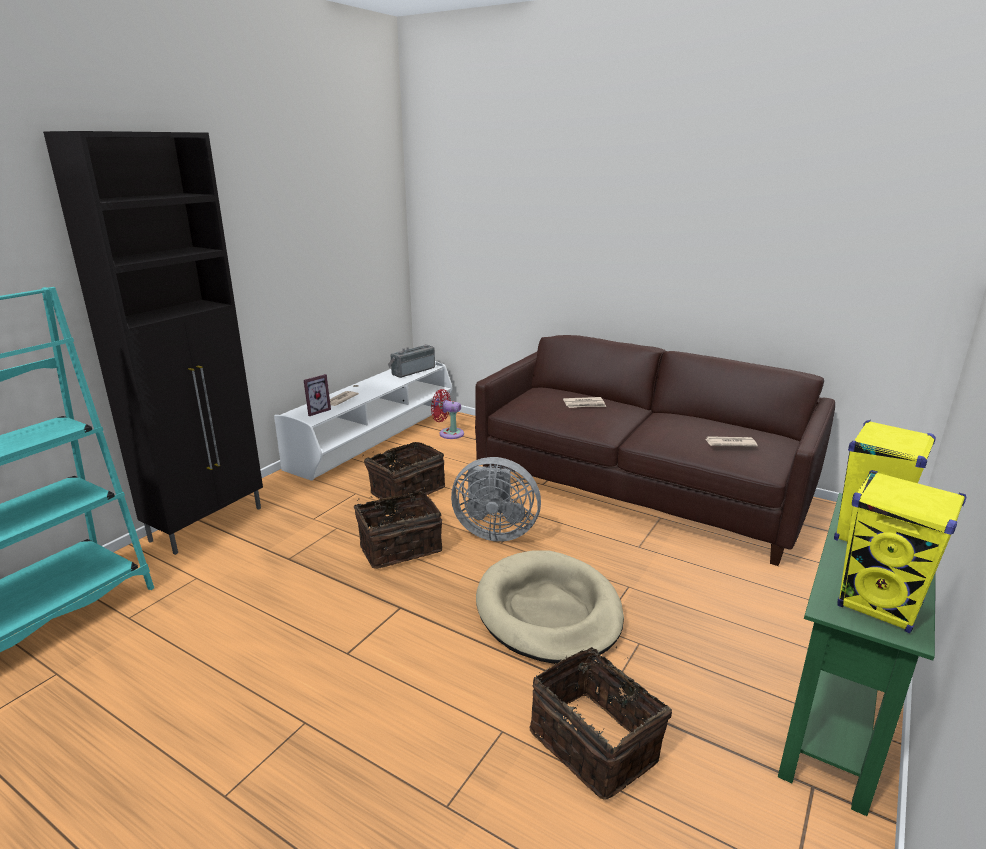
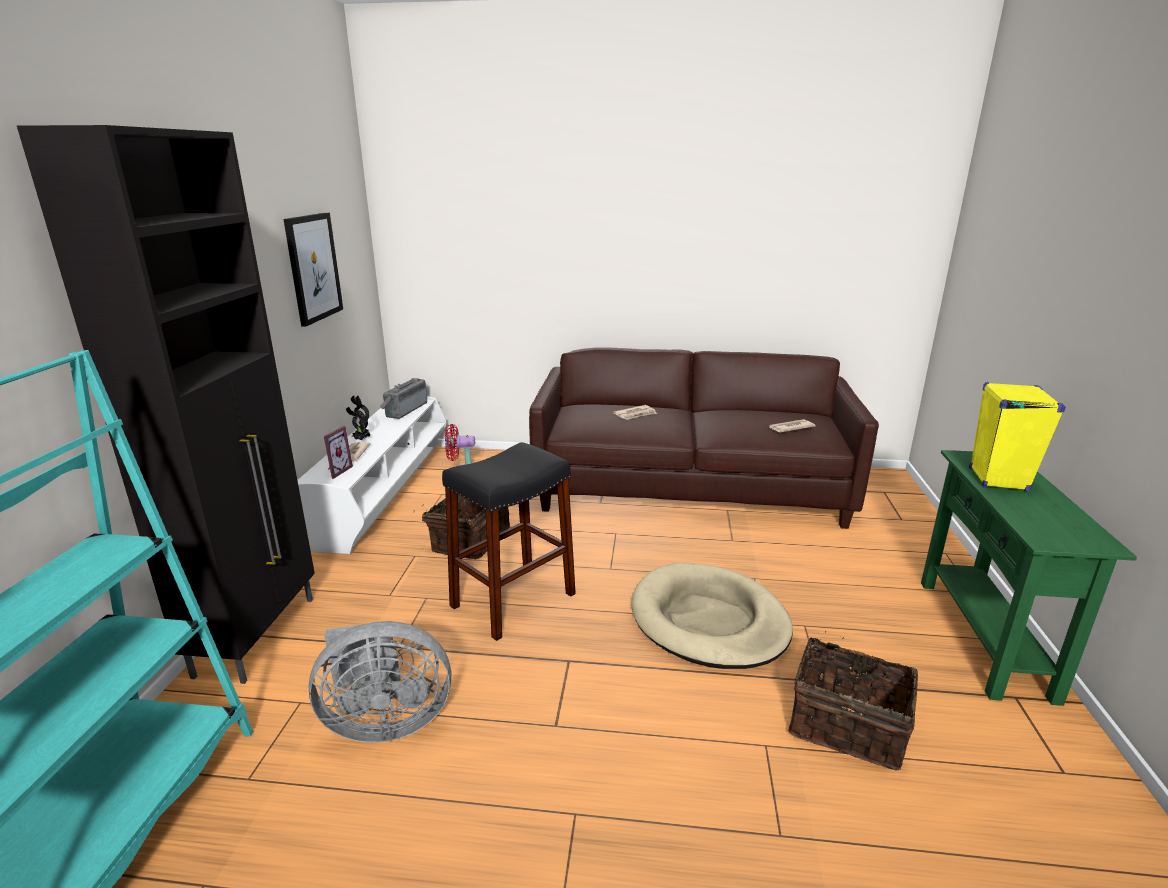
camera: 25 degrees left, 0 degrees up
basket [354,491,442,569] -> black stool [442,442,576,641]
grey fan [451,457,541,542] -> grey fan moved to [309,621,451,743]
yellow speaker [837,470,966,633] -> none
none -> picture [283,213,343,327]
none -> potted plant [346,396,371,441]

